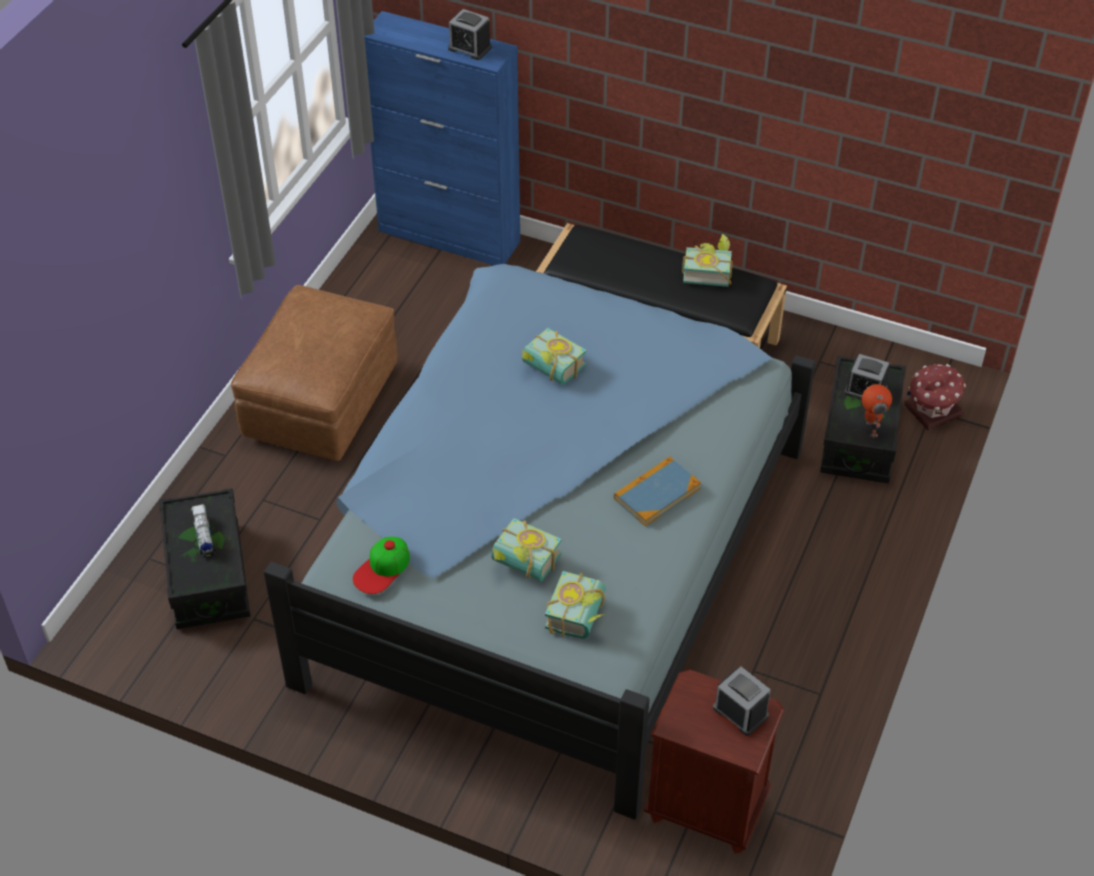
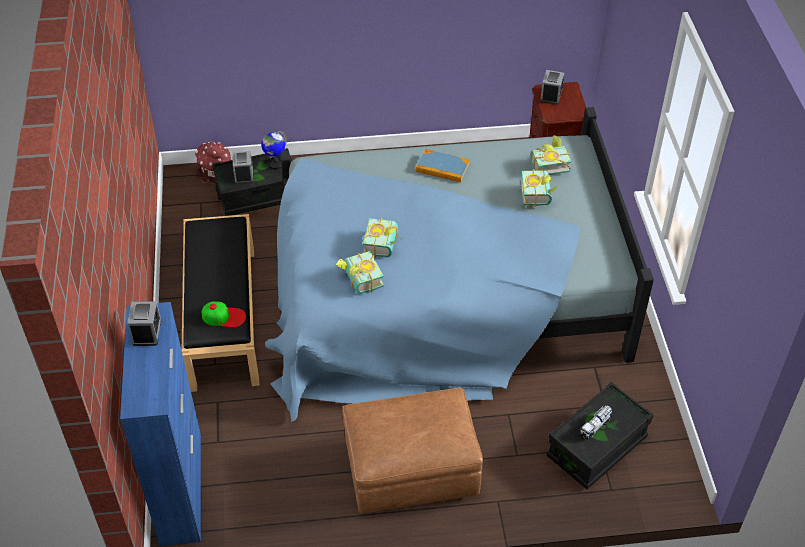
camera: 120 degrees left, 0 degrees up
cap [353,537,410,594] -> cap moved to [202,301,246,327]
book [682,234,733,287] -> book moved to [336,251,384,294]
toy robot [862,384,892,438] -> globe [261,131,287,170]

